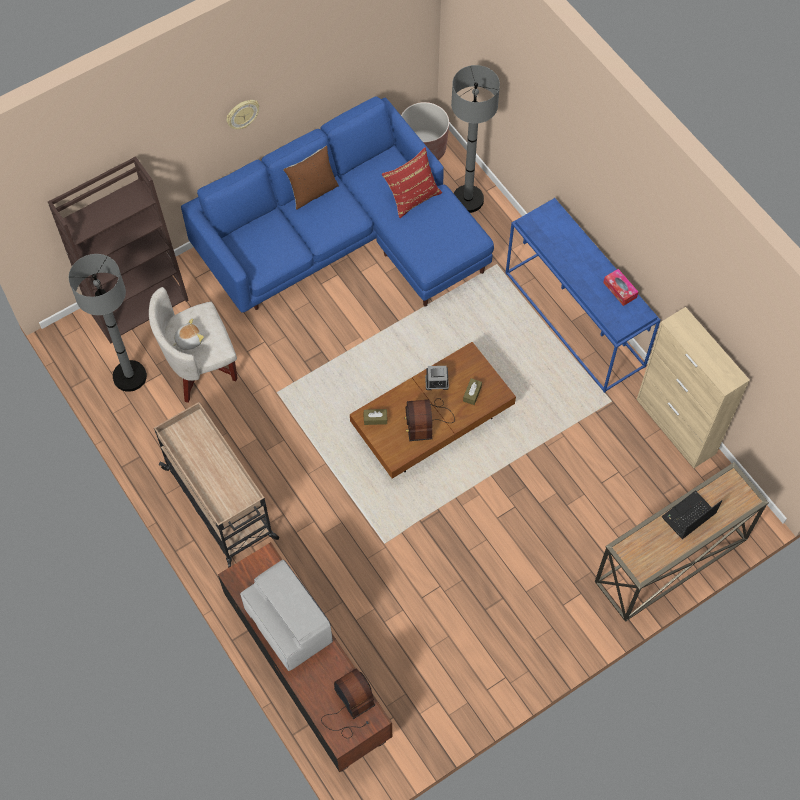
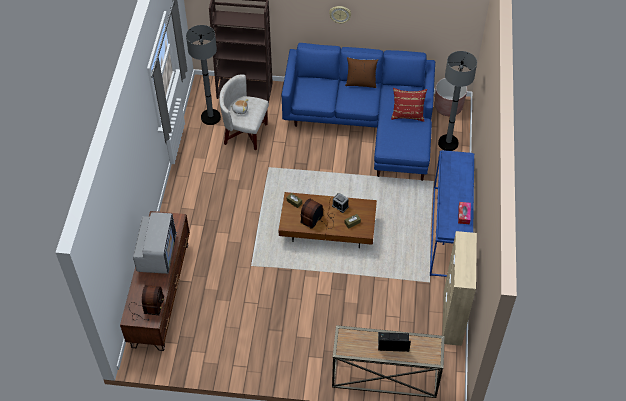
camera: 40 degrees right, 10 degrees down
beige cart [154,402,279,568] -> none

